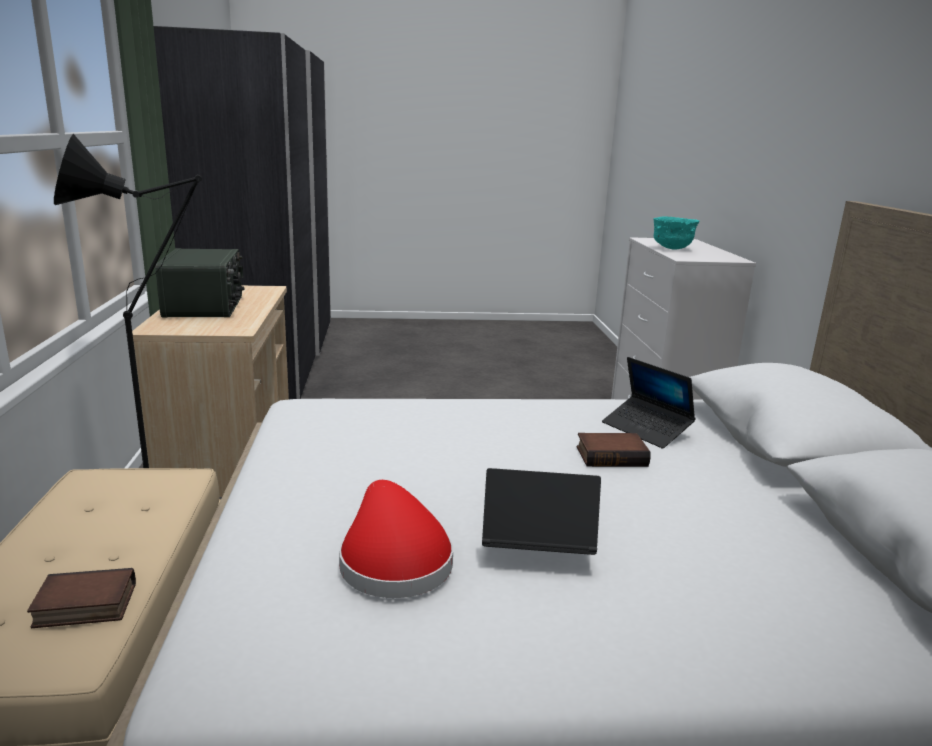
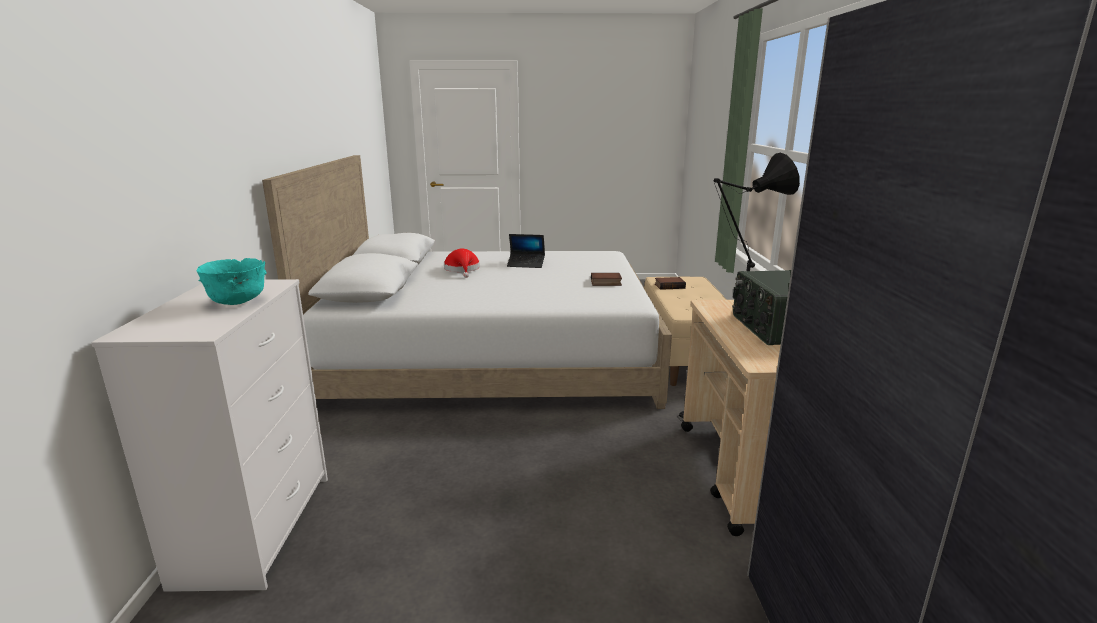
camera: 175 degrees left, 0 degrees up
red hat [339,480,453,598] -> red hat moved to [444,248,480,278]
book [577,433,651,467] -> book moved to [591,273,622,286]
laptop [602,357,695,448] -> none

